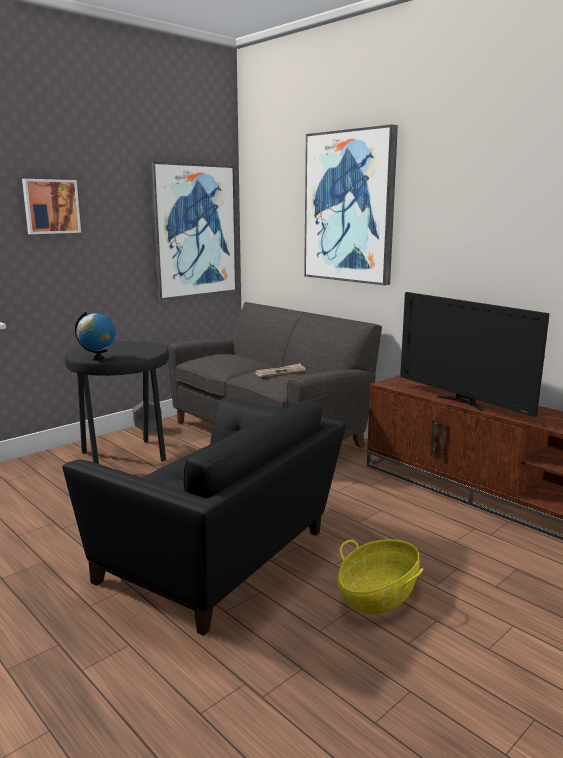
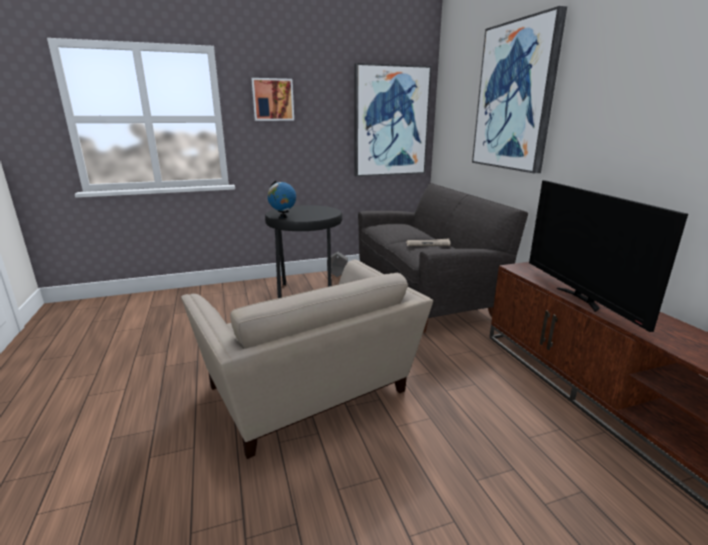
camera: 25 degrees right, 5 degrees up
black armchair [62,397,346,636] -> beige armchair [181,259,433,459]
basket [337,539,423,615] -> none

